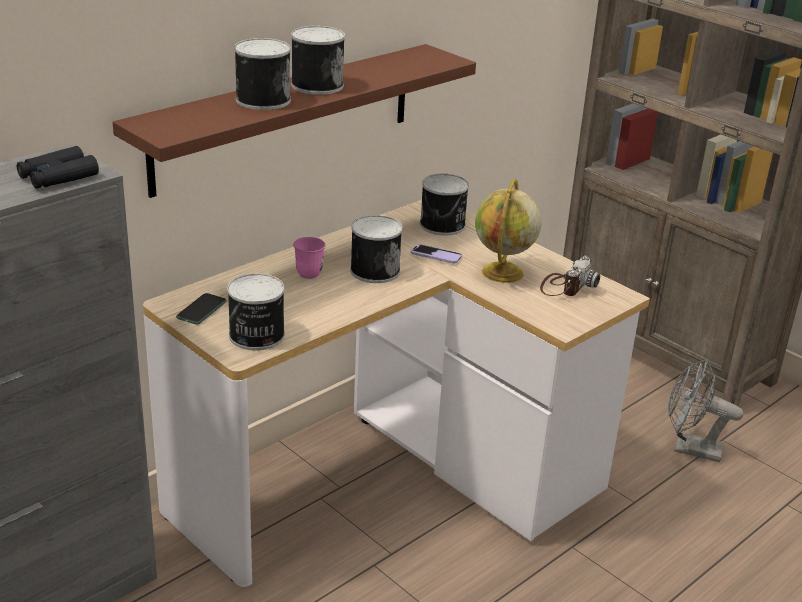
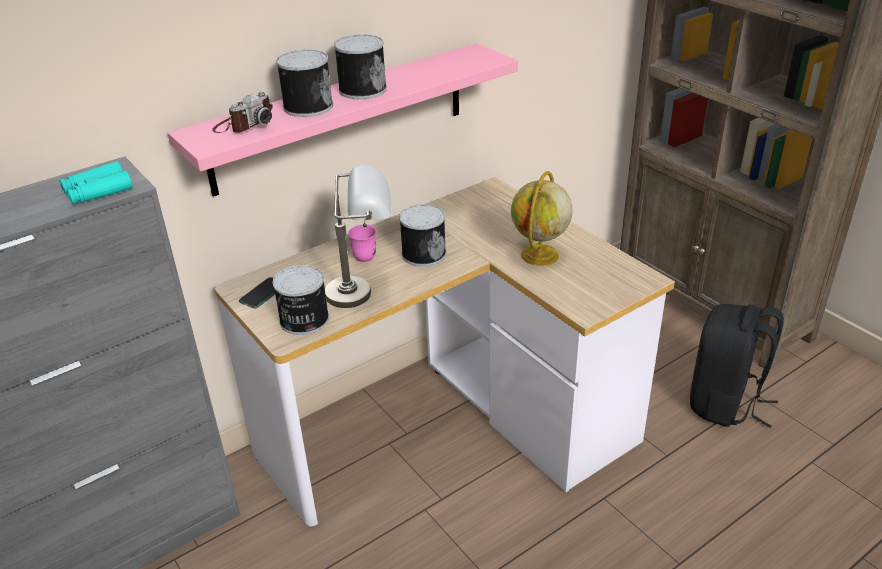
camera: 10 degrees right, 5 degrees up
black binoculars [17,146,99,189] -> turquoise binoculars [60,161,133,204]
brown shelf [113,44,476,198] -> pink shelf [167,43,518,197]
phone [411,244,462,264] -> none
can [420,174,469,236] -> none
camera [540,256,600,296] -> camera moved to [212,92,273,133]
grey fan [668,359,744,462] -> black backpack [690,304,784,428]
none -> grey table lamp [325,165,391,308]

